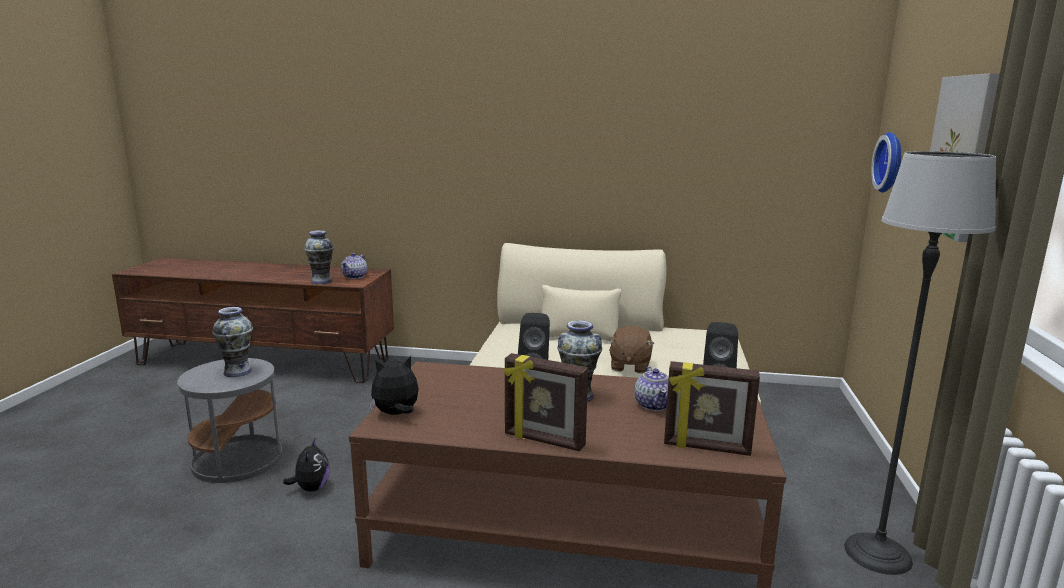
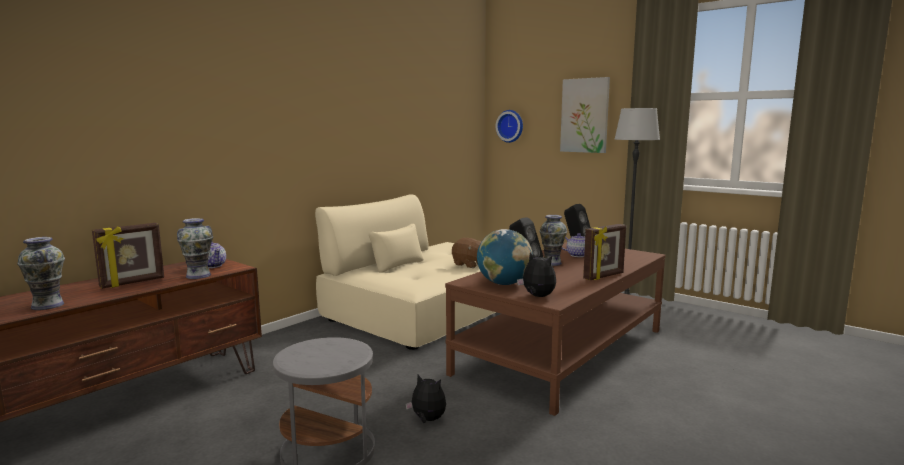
camera: 60 degrees left, 5 degrees down
vase [212,307,253,377] -> vase moved to [17,237,65,310]
plush toy [369,355,419,415] -> plush toy turned 120 degrees clockwise [517,252,556,297]
picture frame [664,361,760,456] -> picture frame moved to [92,223,164,289]
none -> globe [477,229,533,285]

